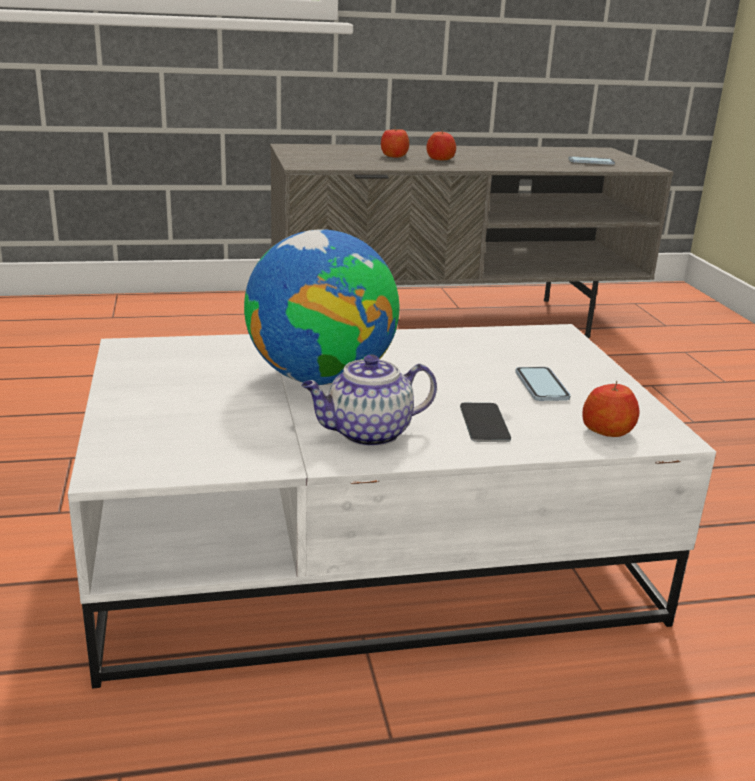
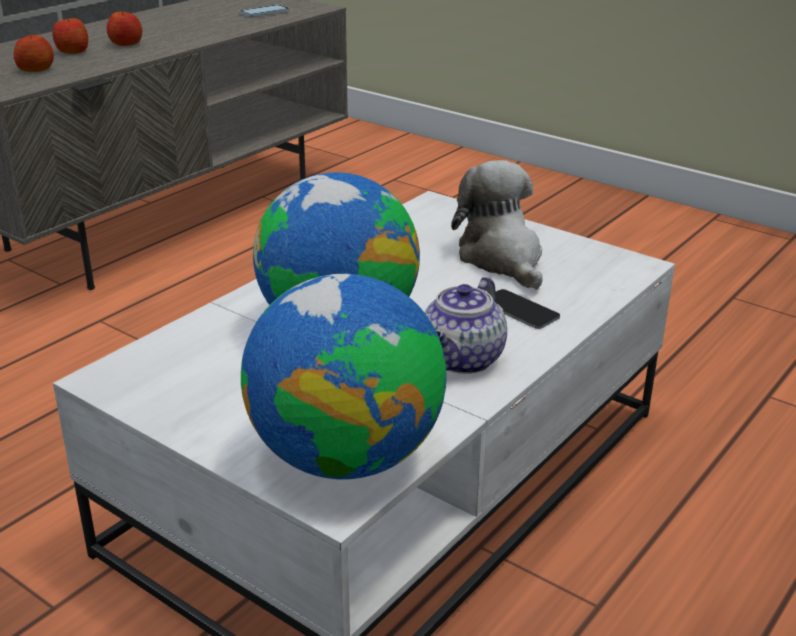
camera: 40 degrees left, 5 degrees up
phone [515,367,571,401] -> plush toy [451,160,543,290]
apple [583,381,640,437] -> apple moved to [14,31,54,72]
none -> globe [241,274,447,479]

